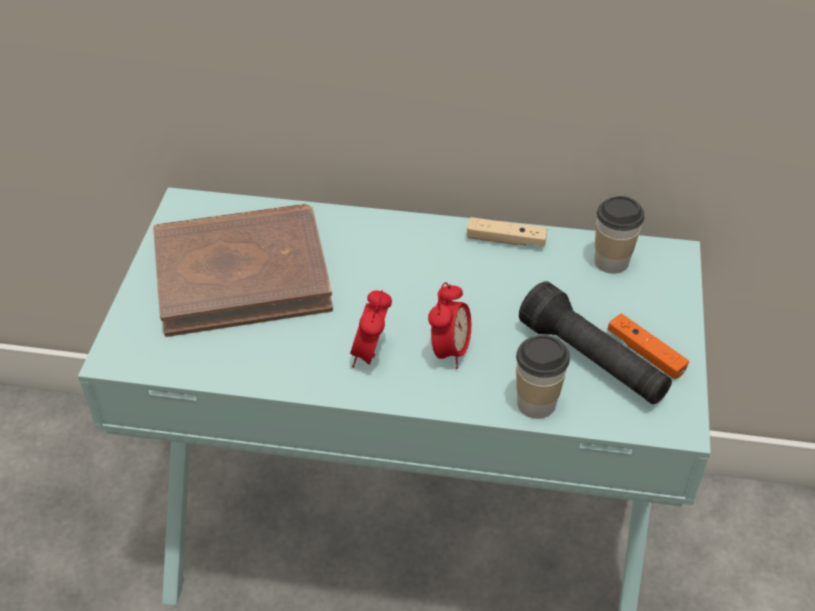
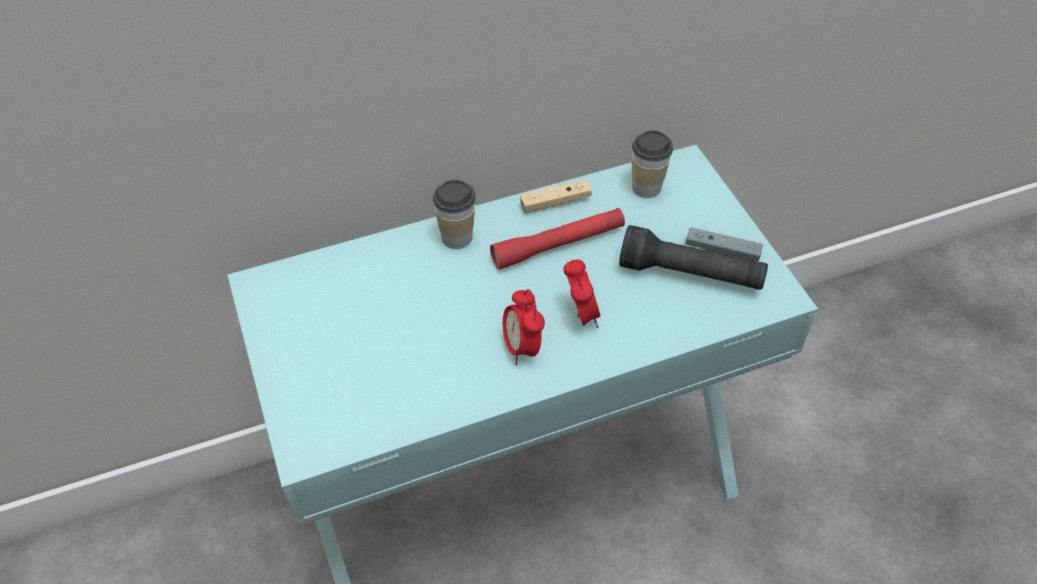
camera: 30 degrees left, 5 degrees up
brown book [153,204,333,337] -> none
cup [516,335,570,419] -> cup moved to [433,180,476,249]
orange game controller [607,313,689,379] -> grey game controller [686,227,763,262]
none -> red flashlight [490,208,625,270]

